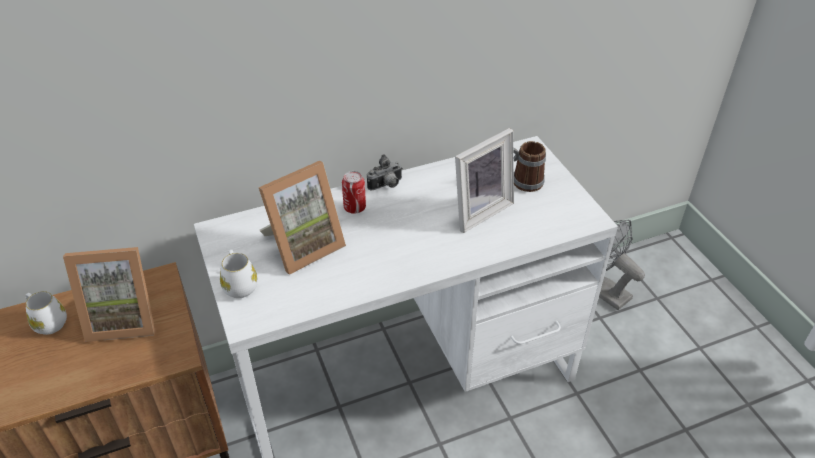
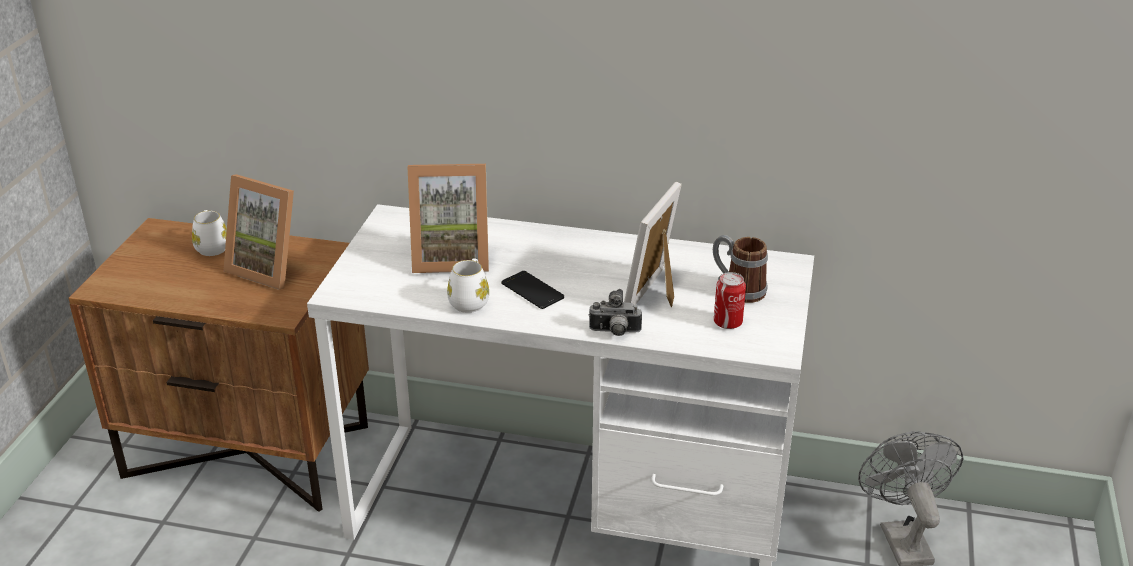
camera: 35 degrees right, 10 degrees down
white mug [220,249,258,298] -> white mug moved to [447,258,489,313]
can [342,171,366,214] -> can moved to [714,272,746,329]
camera [367,154,402,191] -> camera moved to [589,289,642,336]
picture frame [455,128,514,233] -> picture frame turned 120 degrees clockwise [624,182,682,307]
none -> phone [501,271,564,309]

